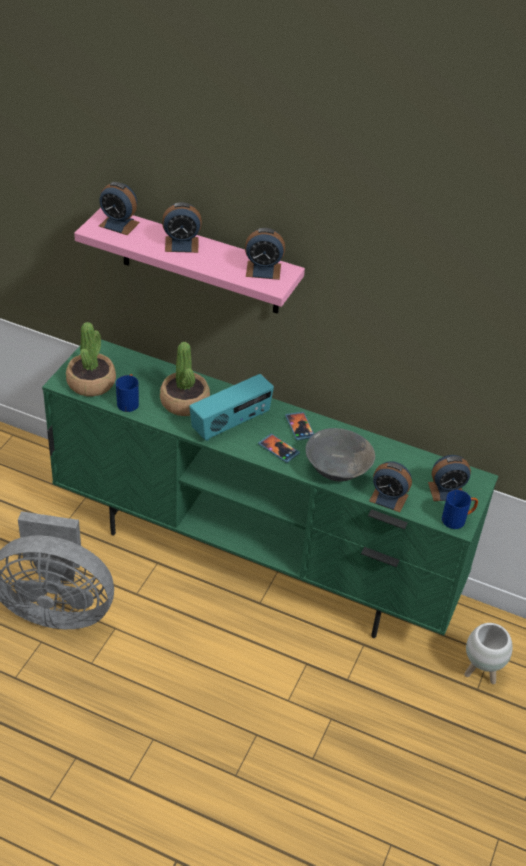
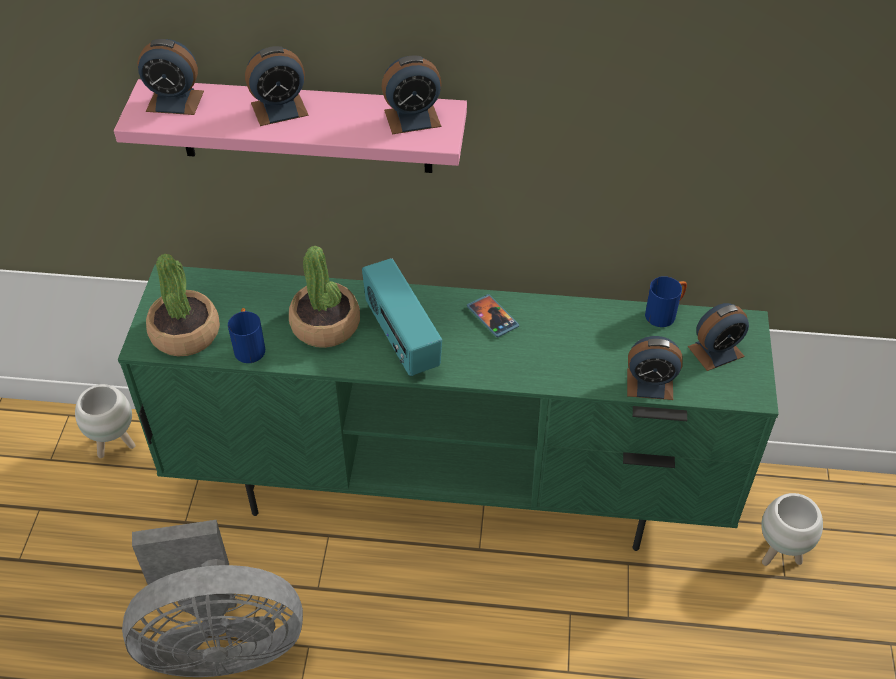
camera: 15 degrees left, 5 degrees up
radio [189,374,274,441] -> radio turned 120 degrees clockwise [362,258,442,376]
phone [258,434,300,463] -> none
grey bowl [306,428,375,481] -> none
blue mug [442,490,478,529] -> blue mug moved to [645,276,687,327]
none -> white planter [75,384,135,458]

